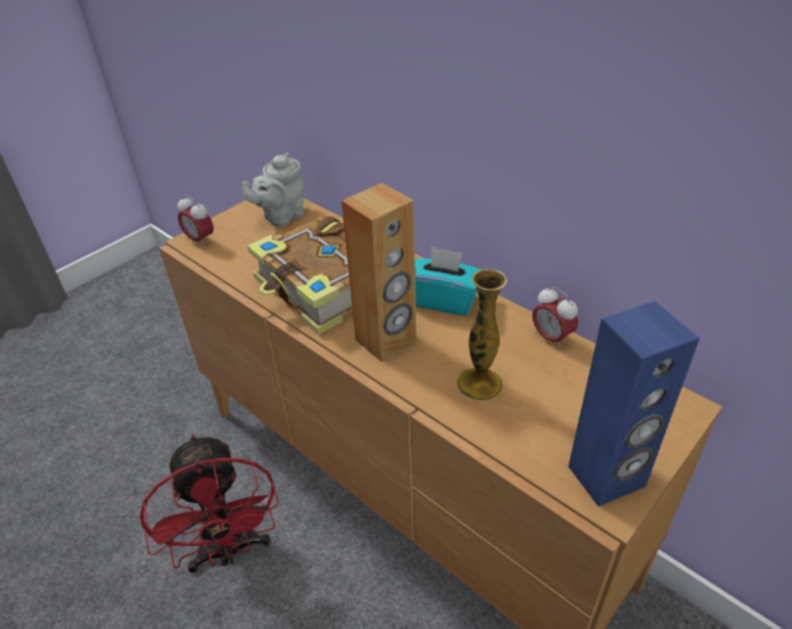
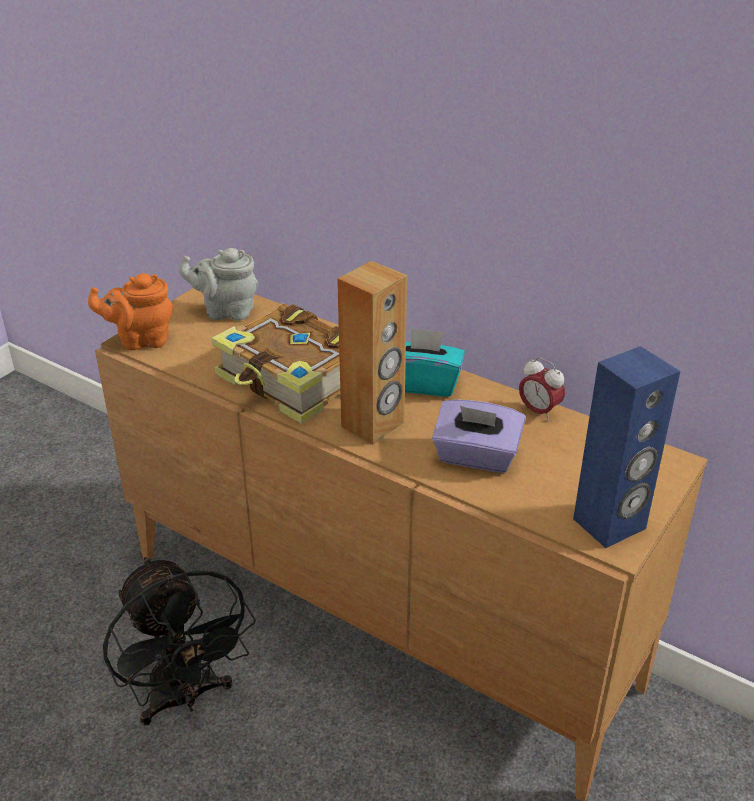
camera: 10 degrees left, 5 degrees down
red fan [140,434,279,573] -> black fan [103,557,256,726]
alarm clock [177,195,214,247] -> orange teapot [88,273,173,351]
grey teapot [242,153,304,227] -> grey teapot turned 60 degrees clockwise [179,248,258,321]
vase [457,269,507,401] -> purple tissue box [432,399,525,473]

